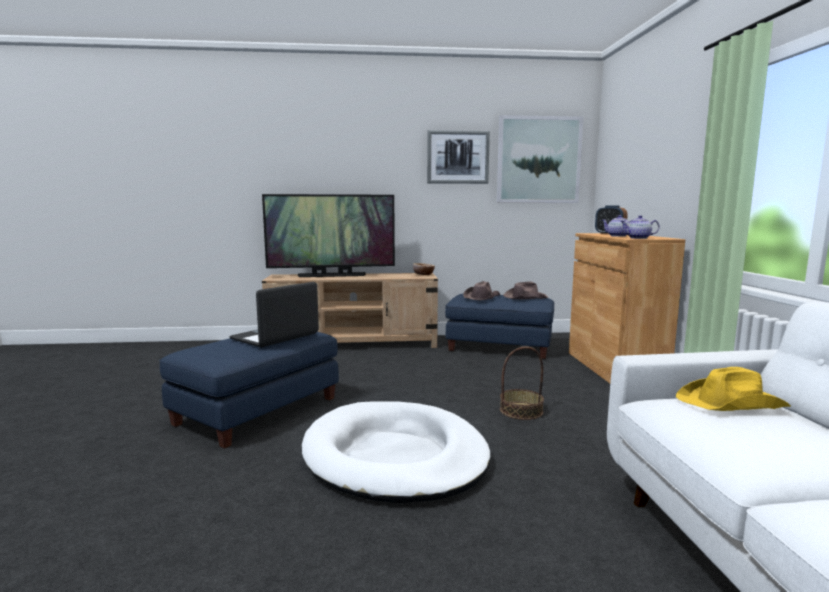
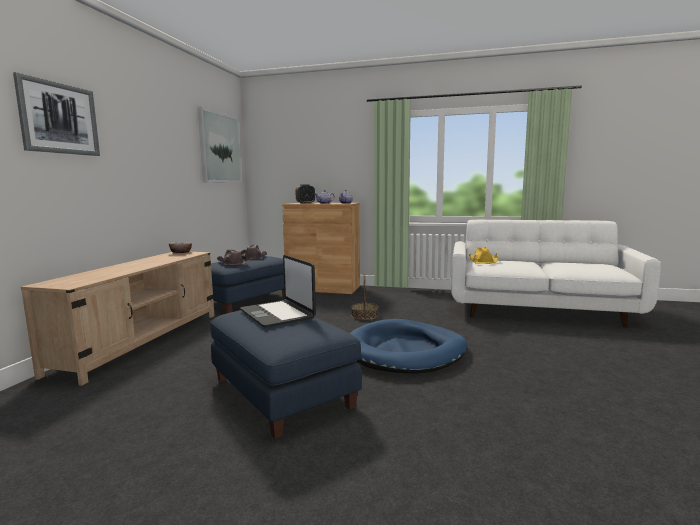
camera: 70 degrees left, 0 degrees up
television [262,194,395,277] -> none
white dog bed [302,401,491,503] -> blue dog bed [350,319,467,373]
picture [427,130,490,184] -> picture moved to [13,72,100,156]

